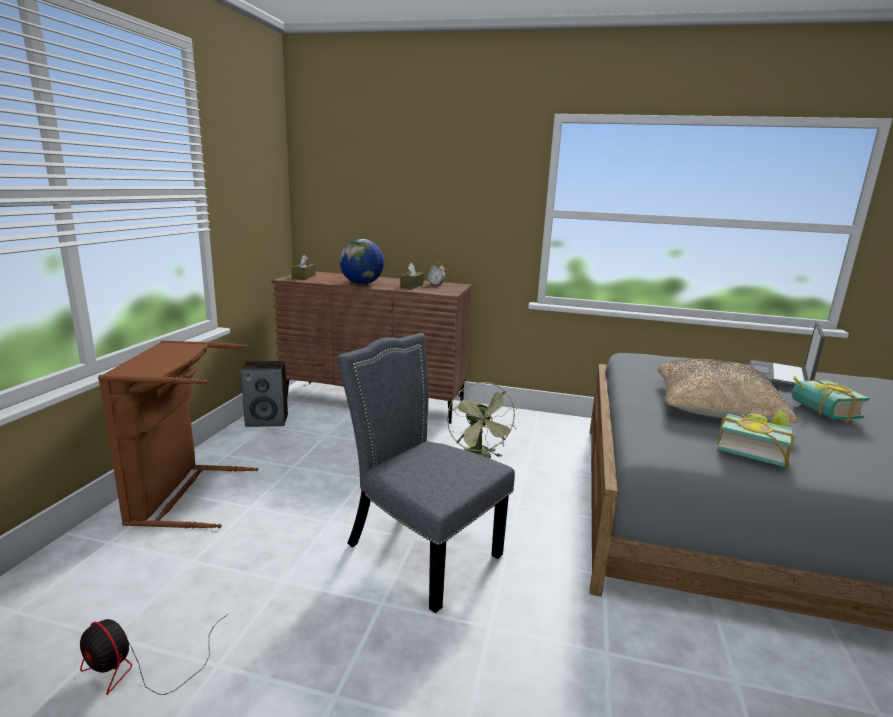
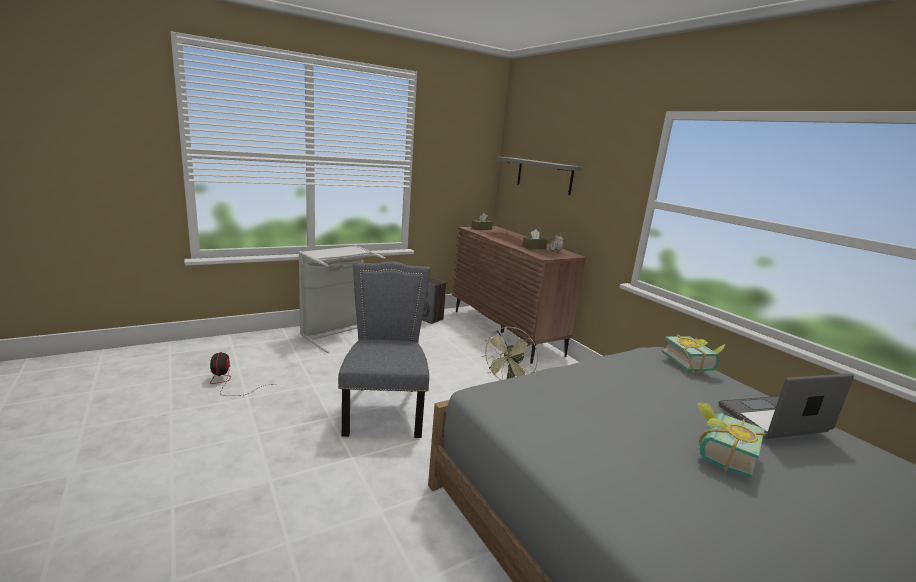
camera: 45 degrees right, 0 degrees up
brown laundry basket [98,341,258,529] -> grey laundry basket [298,245,386,353]
globe [340,239,385,284] -> none
beige pillow [657,359,799,423] -> none
book [717,410,794,467] -> book moved to [662,335,725,374]
none -> grey shelf [497,157,583,195]

